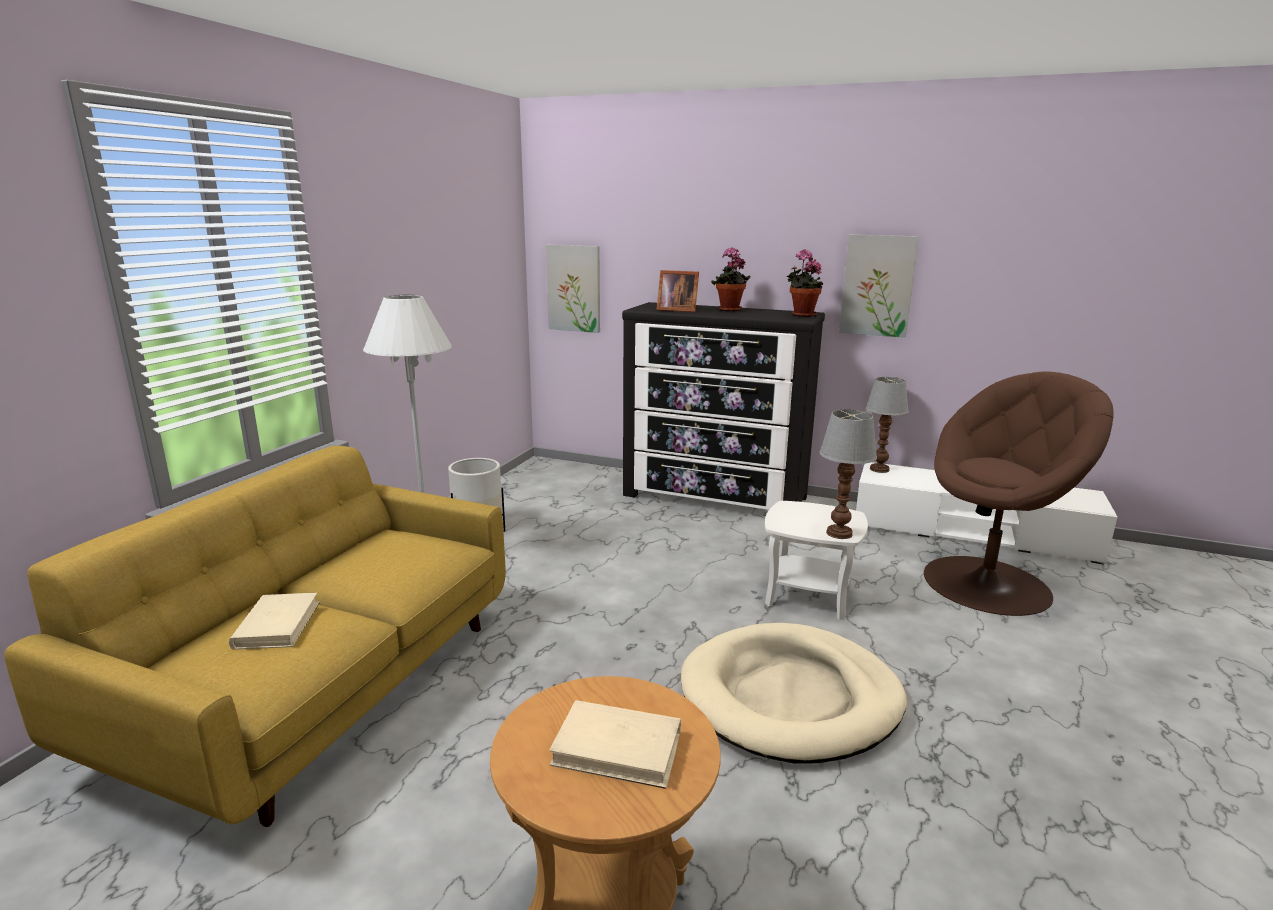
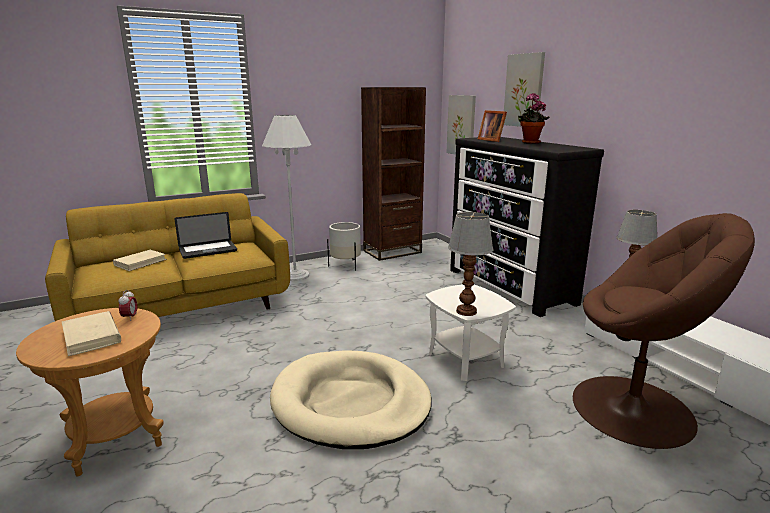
camera: 40 degrees right, 0 degrees up
potted plant [787,249,823,317] -> none
picture [839,235,919,338] -> picture moved to [504,52,545,127]
none -> alarm clock [118,290,137,321]
none -> laptop [175,212,237,259]
none -> brown bookcase [361,87,426,261]

